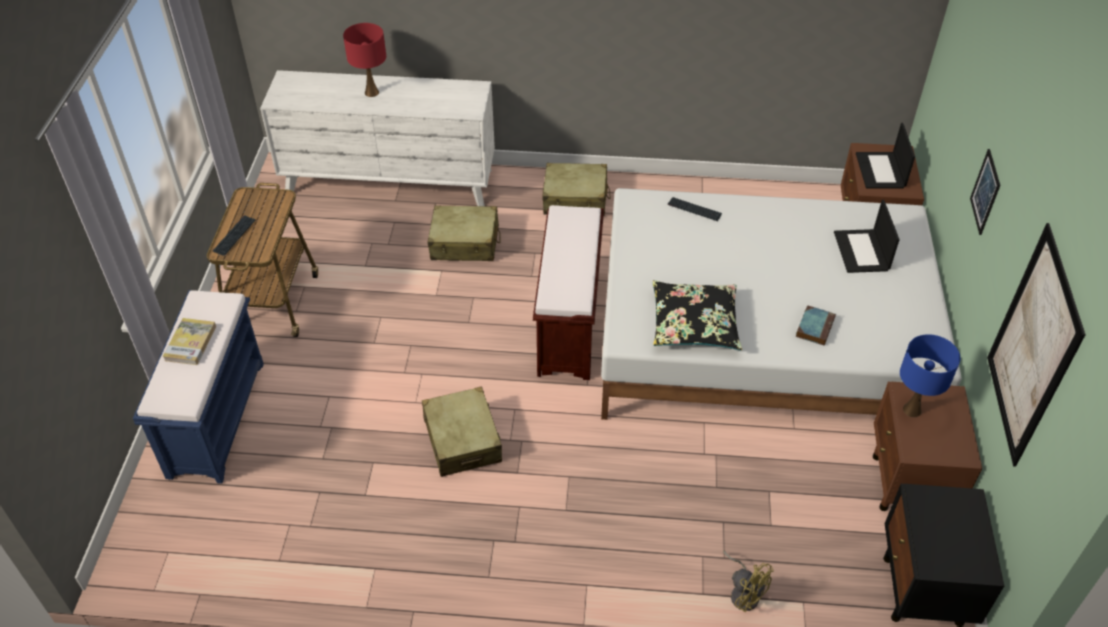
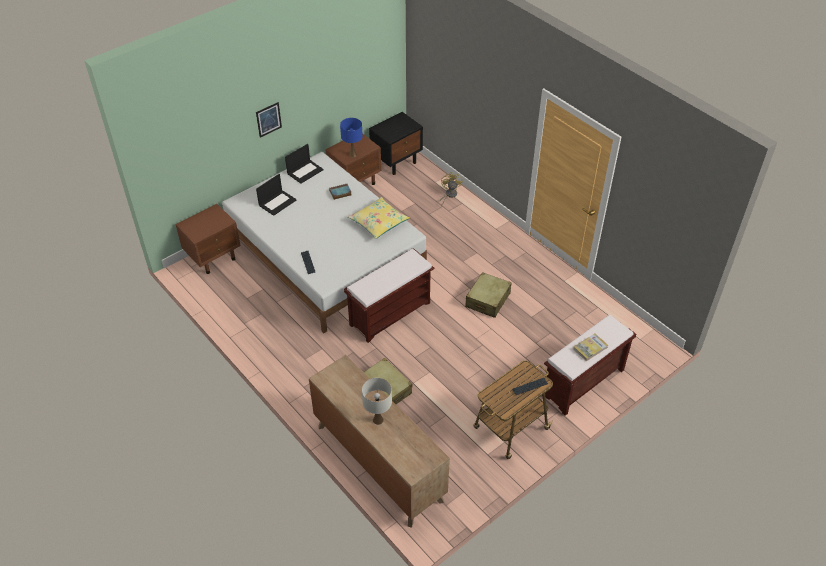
camera: 135 degrees left, 0 degrees up
blue bench [133,290,264,484] -> brown bench [542,315,636,416]
white dresser [260,70,495,206] -> brown dresser [309,355,450,528]
red table lamp [343,23,386,97] -> white table lamp [362,378,392,425]
beige suitcase [543,163,611,215] -> none
black pillow [652,280,742,350] -> yellow pillow [348,197,409,239]
laptop [856,123,915,188] -> laptop moved to [285,144,324,184]
picture [987,223,1086,467] -> none

